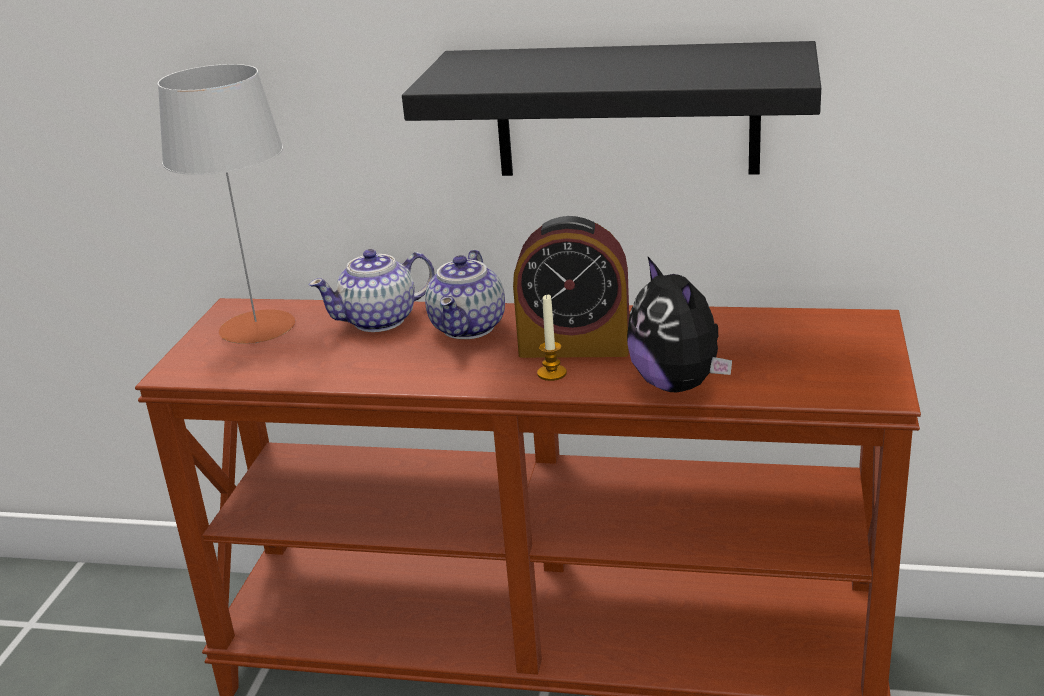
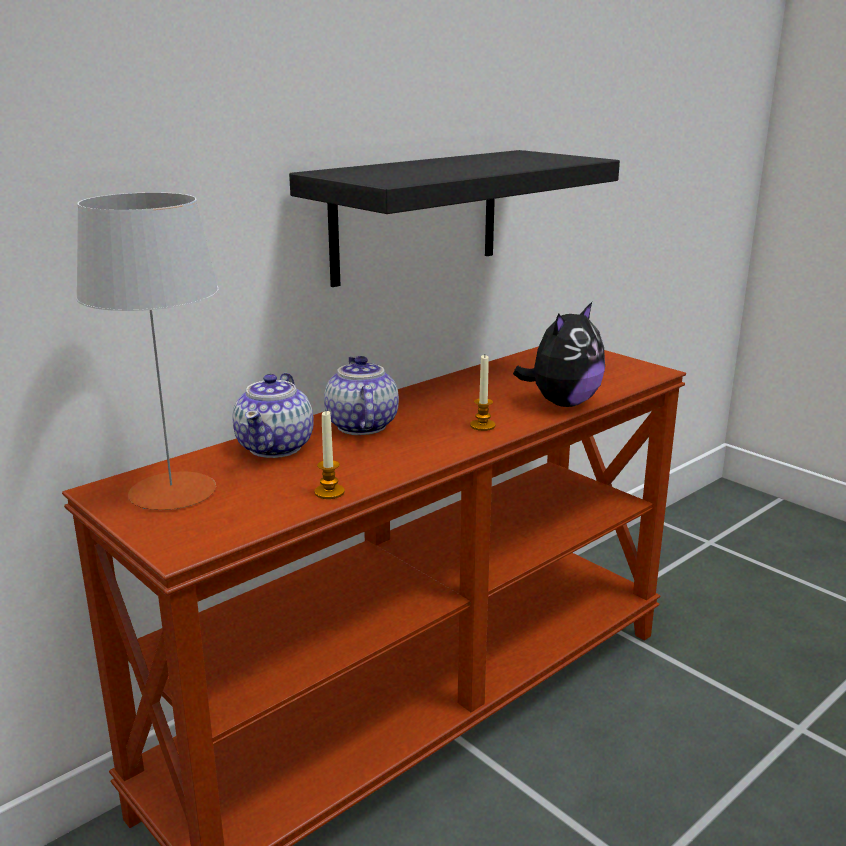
camera: 55 degrees left, 5 degrees down
teapot [425,249,505,339] -> teapot turned 150 degrees counterclockwise [324,356,399,435]
alarm clock [513,216,629,358] -> none
plush toy [627,257,732,392] -> plush toy turned 60 degrees counterclockwise [513,302,605,407]
none -> candle [315,411,345,499]

